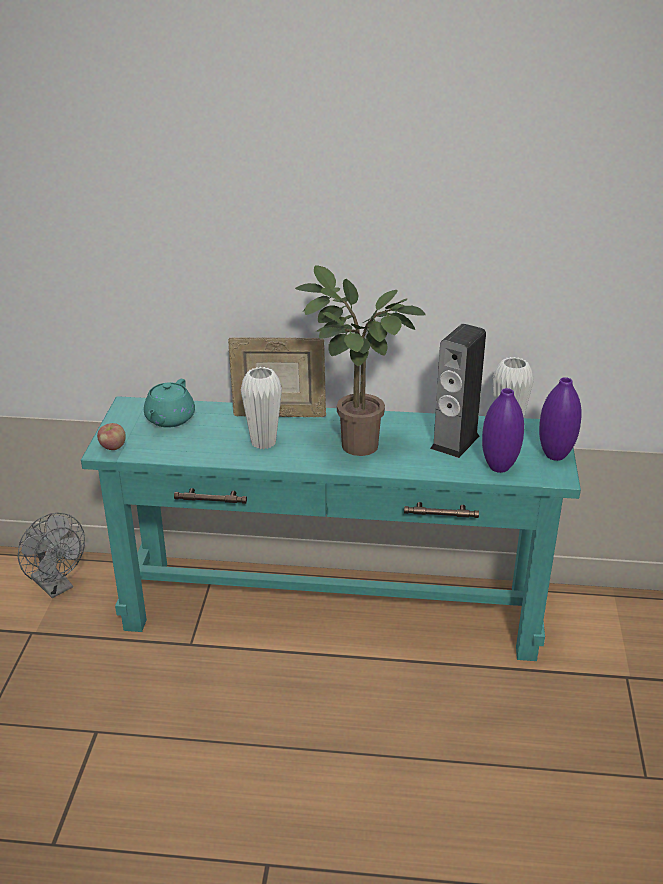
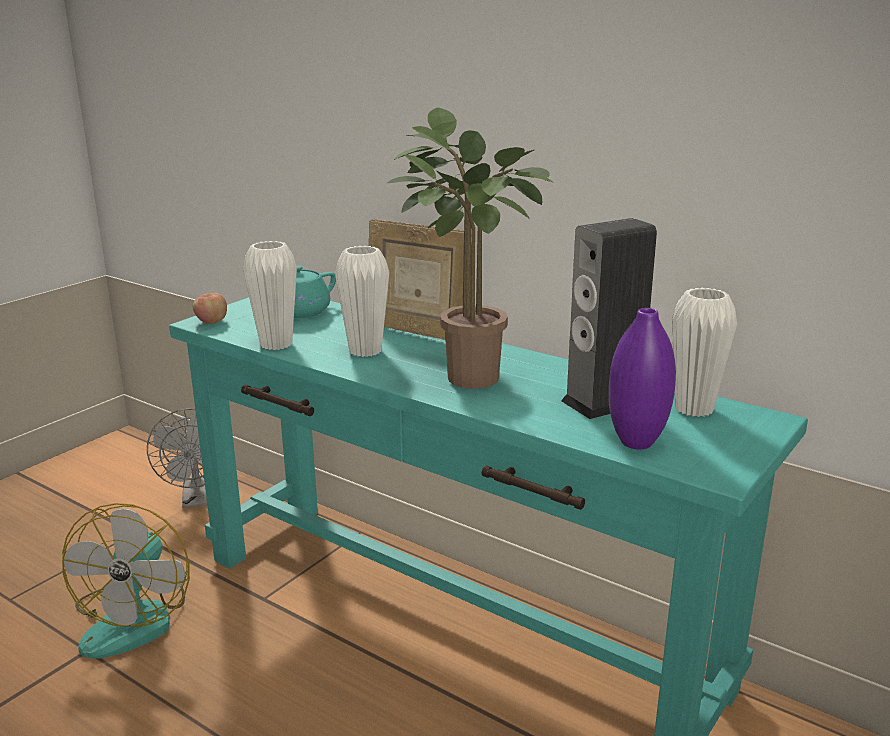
camera: 30 degrees right, 10 degrees down
purple vase [539,377,582,461] -> none
none -> fan [62,503,190,659]
none -> white vase [243,241,297,350]

